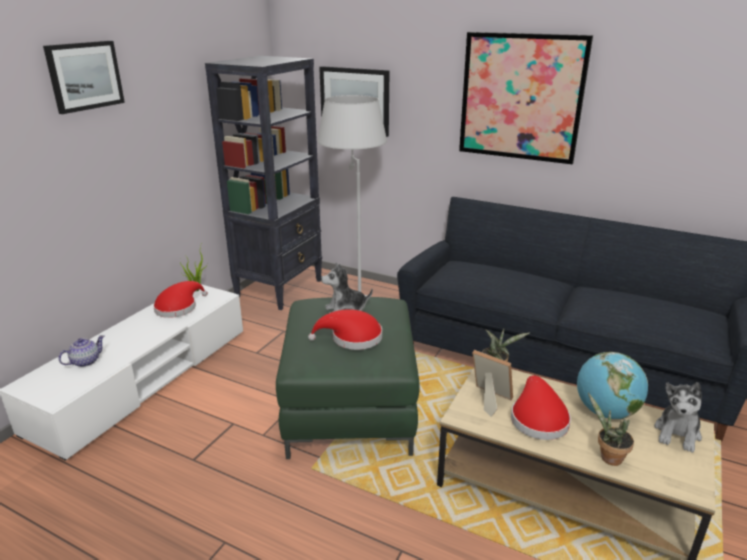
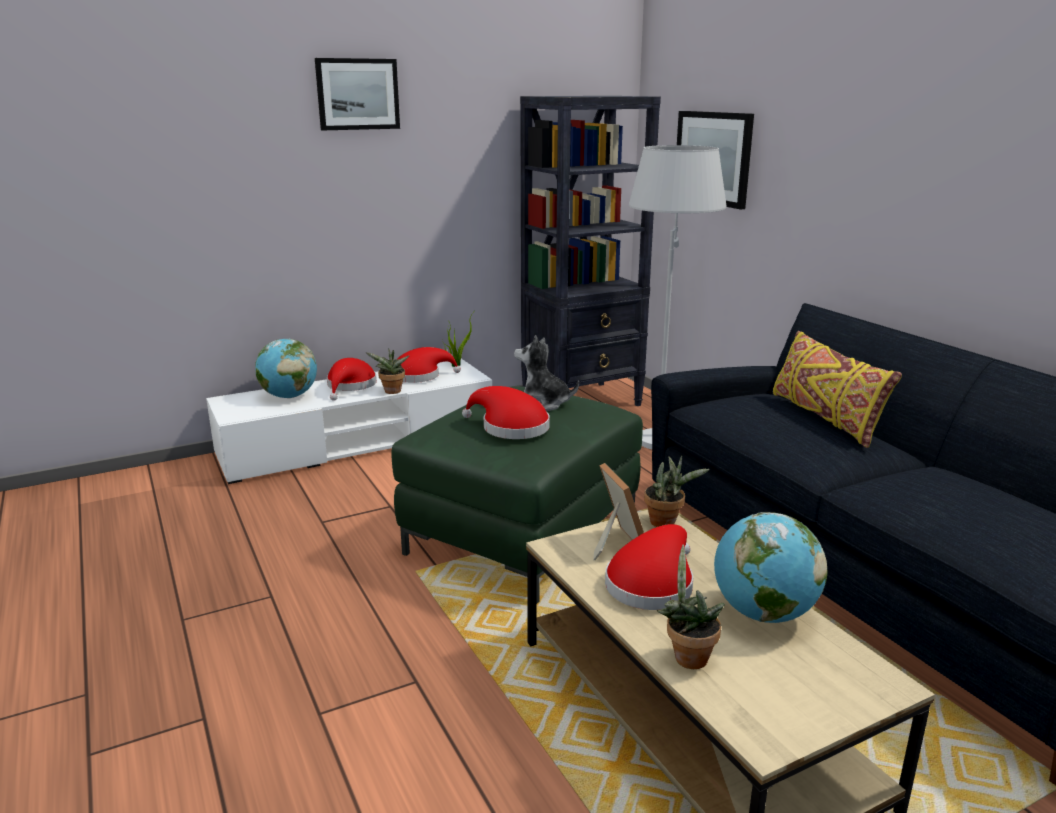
camera: 35 degrees right, 5 degrees down
teapot [59,335,104,367] -> globe [255,339,317,398]
picture [459,32,593,164] -> none
plush toy [654,382,702,453] -> none
none -> red hat [327,358,377,401]
none -> potted plant [365,348,410,394]
none -> yellow pillow [773,331,902,448]

